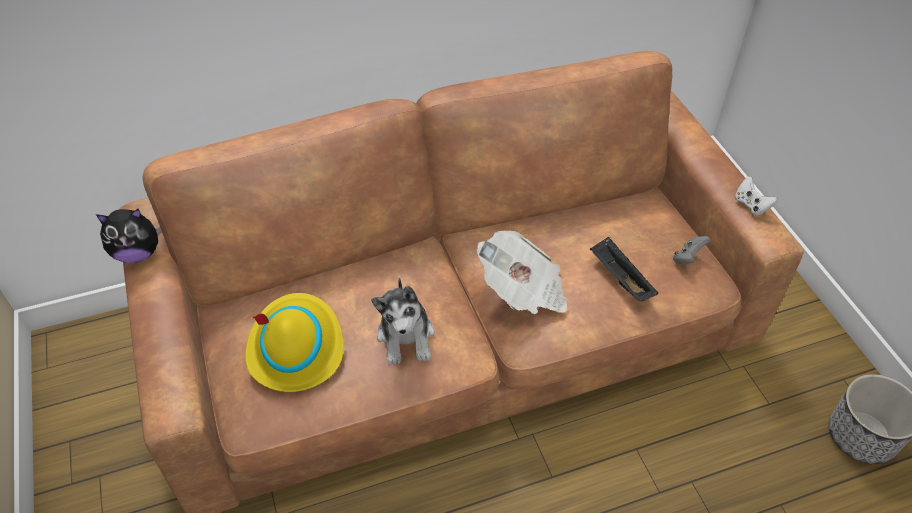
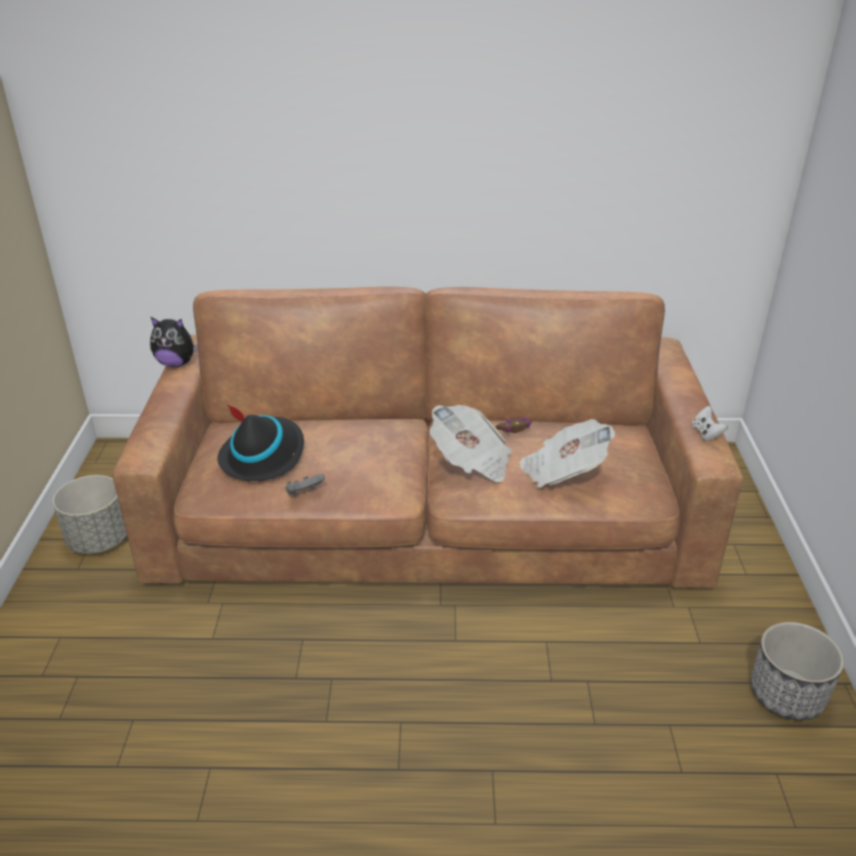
camera: 20 degrees right, 15 degrees down
yellow hat [245,293,344,392] -> black hat [217,404,304,481]
plush toy [371,277,435,365] -> none
black tray [590,237,658,301] -> newspaper [519,419,616,488]
grey game controller [673,236,710,265] -> grey game controller moved to [286,474,325,496]
none -> grey planter [53,475,127,554]
none -> brown game controller [495,418,532,433]

